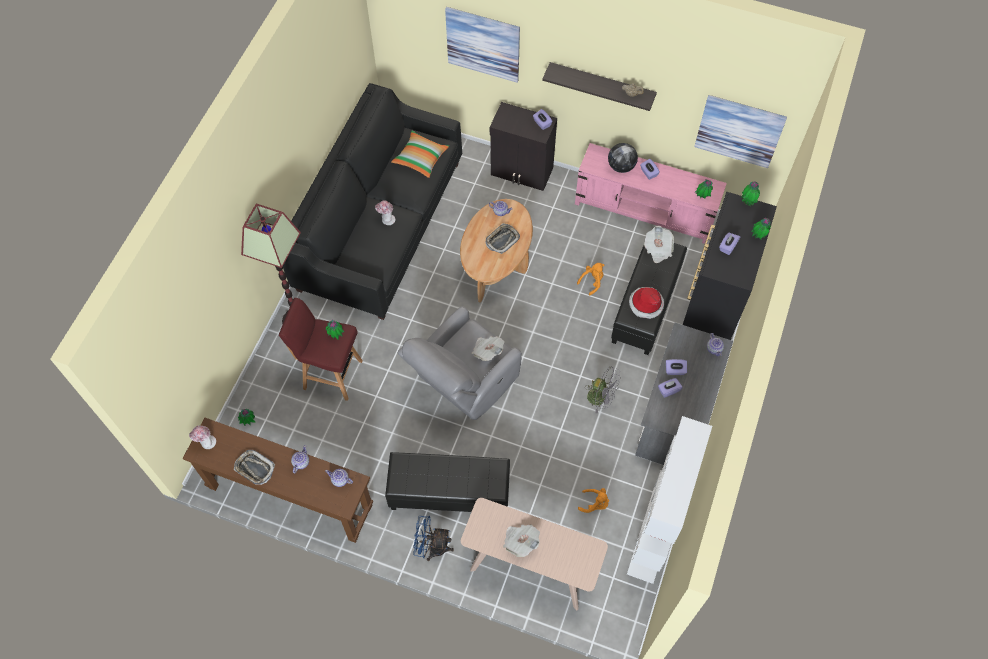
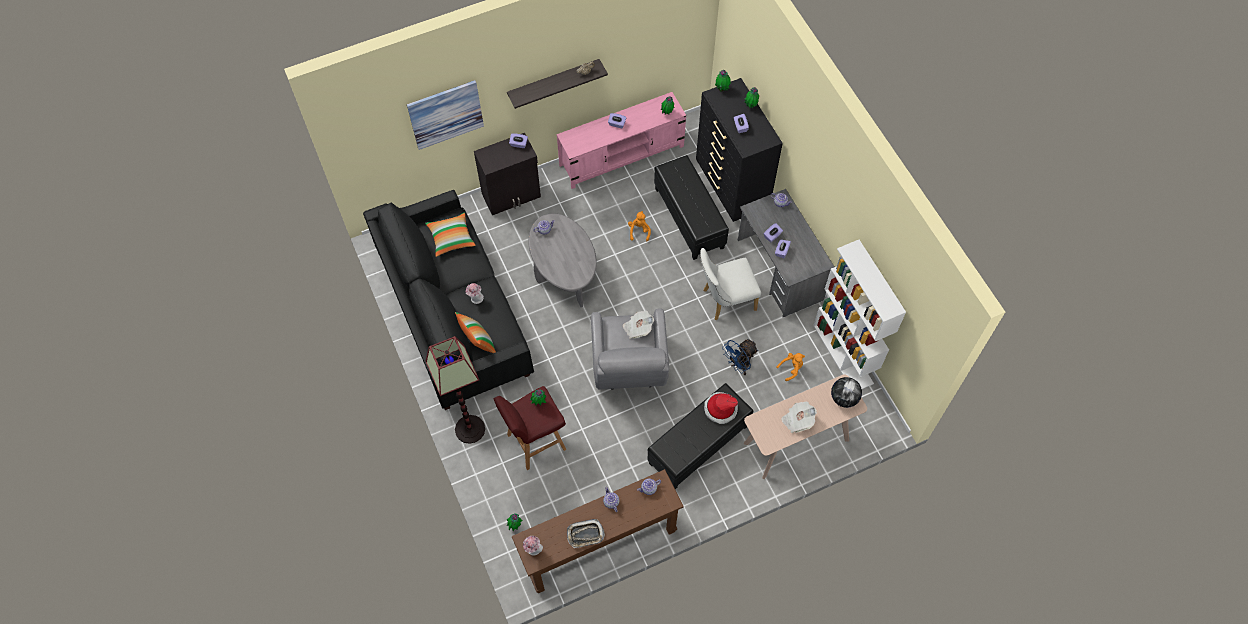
camera: 45 degrees left, 0 degrees up
blue fan [413,516,454,561] -> blue fan moved to [722,339,758,375]
brown coffee table [460,199,533,303] -> grey coffee table [528,213,597,307]
tray [485,223,520,254] -> none
grey fan [585,367,621,413] -> white chair [700,248,761,320]
globe [608,143,638,173] -> globe moved to [831,377,862,408]
hat [629,287,664,319] -> hat moved to [704,392,738,424]
newspaper [644,226,674,263] -> none
picture [694,95,787,168] -> none
none -> pillow [455,312,496,353]

